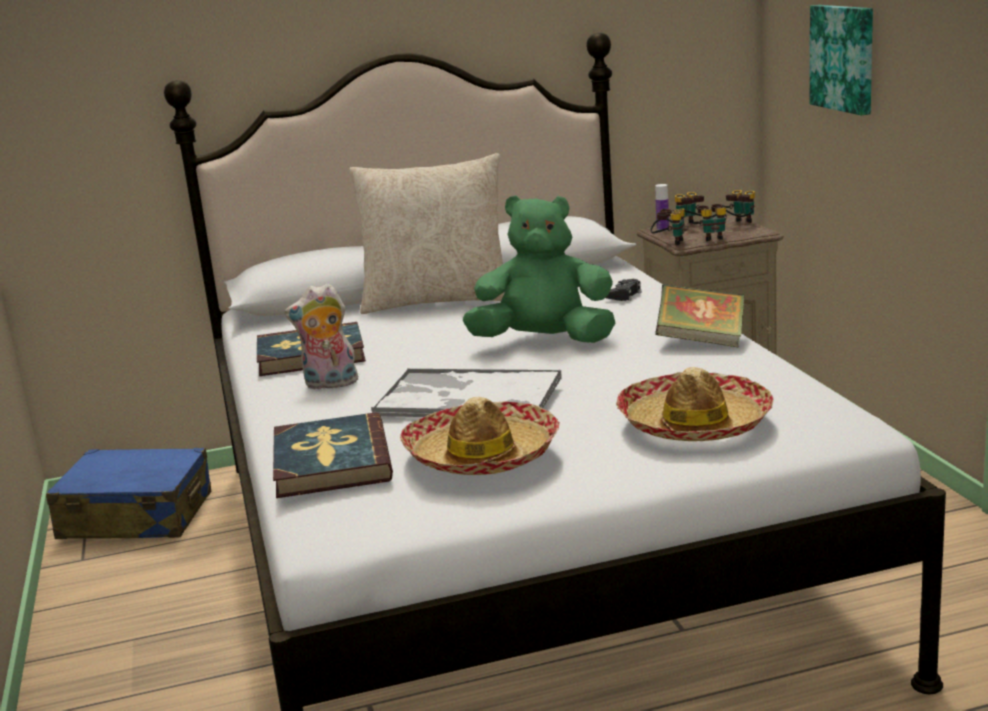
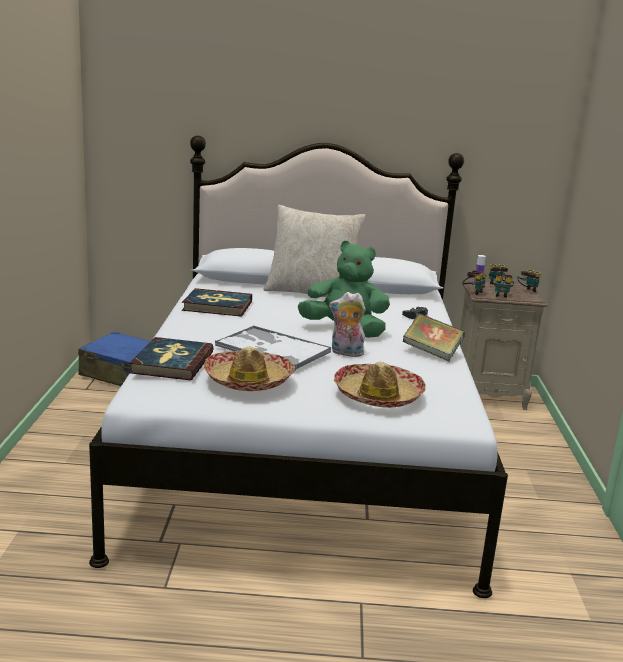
camera: 15 degrees right, 0 degrees up
plush toy [285,283,358,390] -> plush toy moved to [329,292,366,357]
picture [810,5,873,116] -> none

